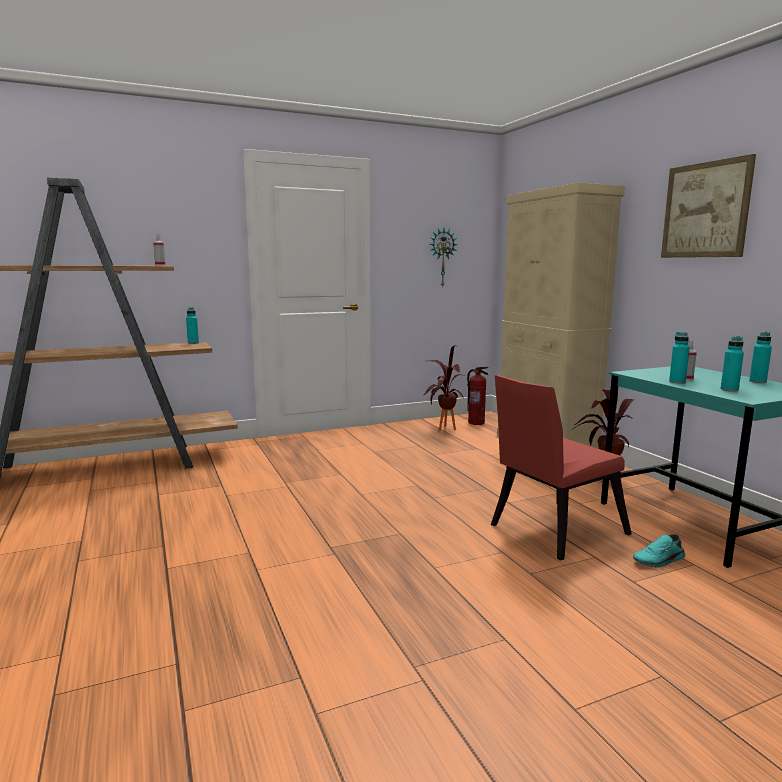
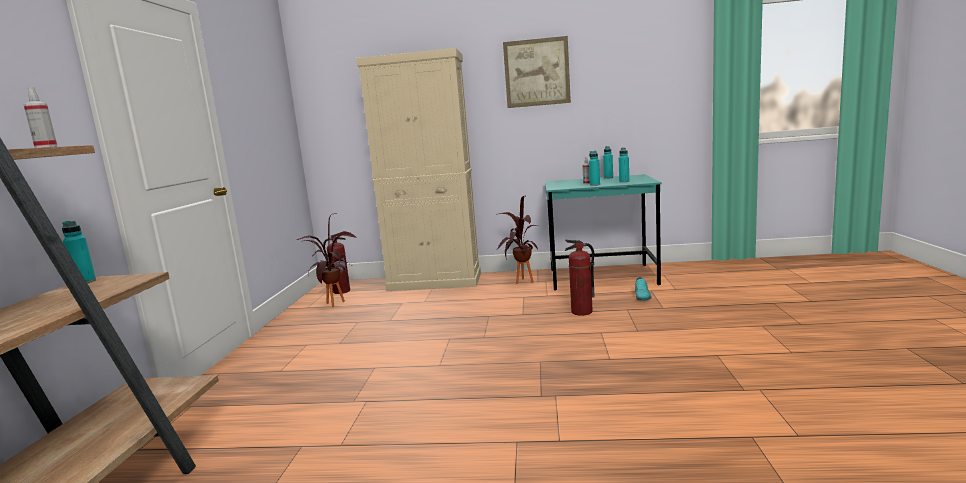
camera: 60 degrees left, 0 degrees up
wall clock [430,228,458,288] -> none
red chair [491,375,632,561] -> fire extinguisher [565,240,595,316]

